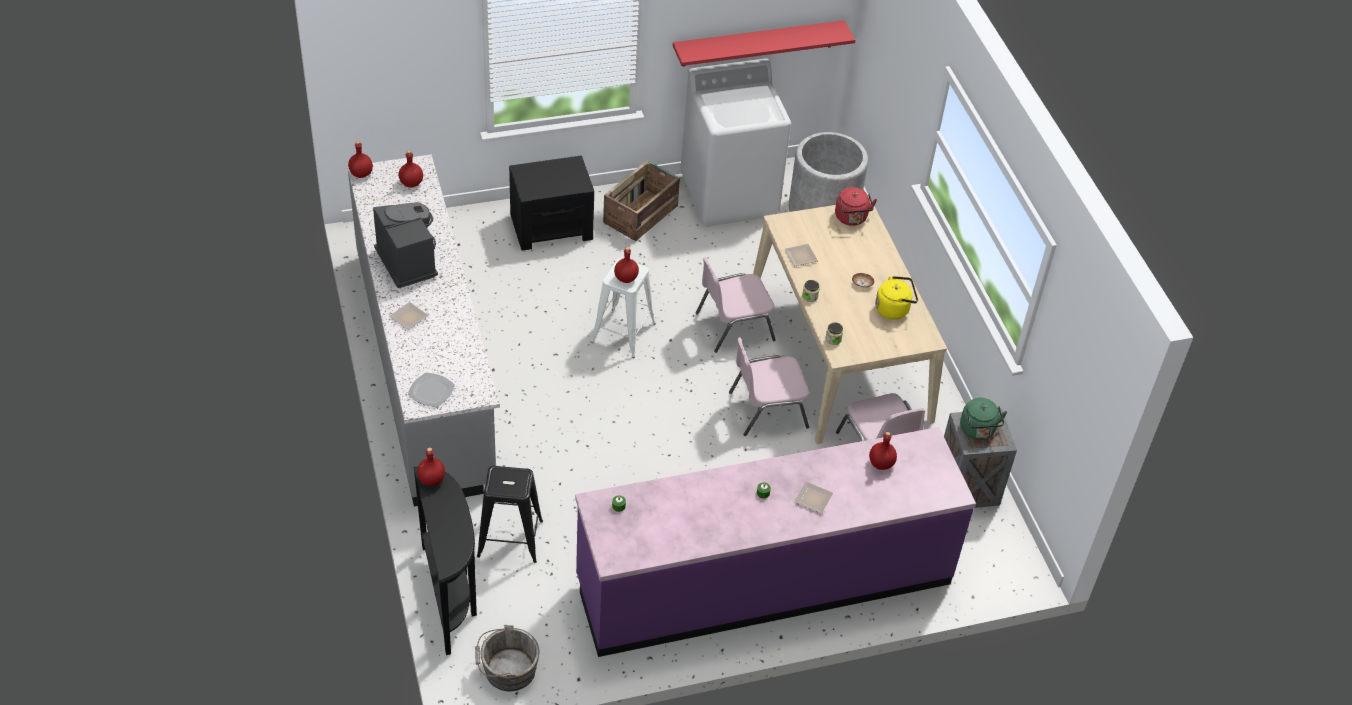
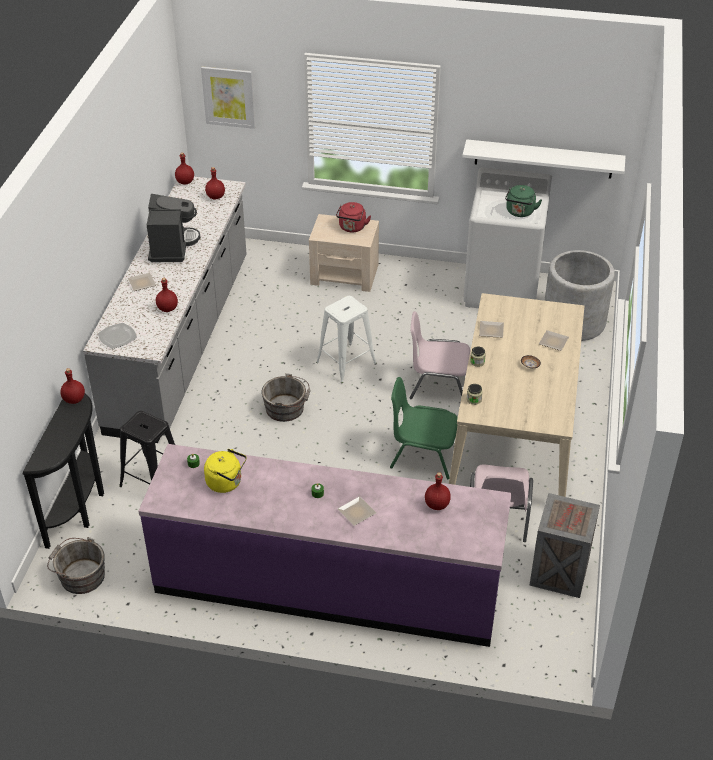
camera: 30 degrees right, 5 degrees down
black nightstand [509,155,594,251] -> beige nightstand [309,214,379,292]
crate [603,160,680,241] -> none
red bottle [614,247,639,283] -> red bottle moved to [156,278,178,312]
red shelf [673,20,856,67] -> white shelf [462,139,626,179]
pink chair [729,337,809,436] -> green chair [390,377,458,479]
red kettle [835,187,877,226] -> red kettle moved to [336,202,371,233]
yellow kettle [875,276,918,320] -> yellow kettle moved to [204,449,247,493]
green kettle [960,398,1007,440] -> green kettle moved to [505,185,542,217]
none -> picture [201,67,255,129]
none -> grey bucket [262,373,311,422]
none -> plate [539,330,569,351]

